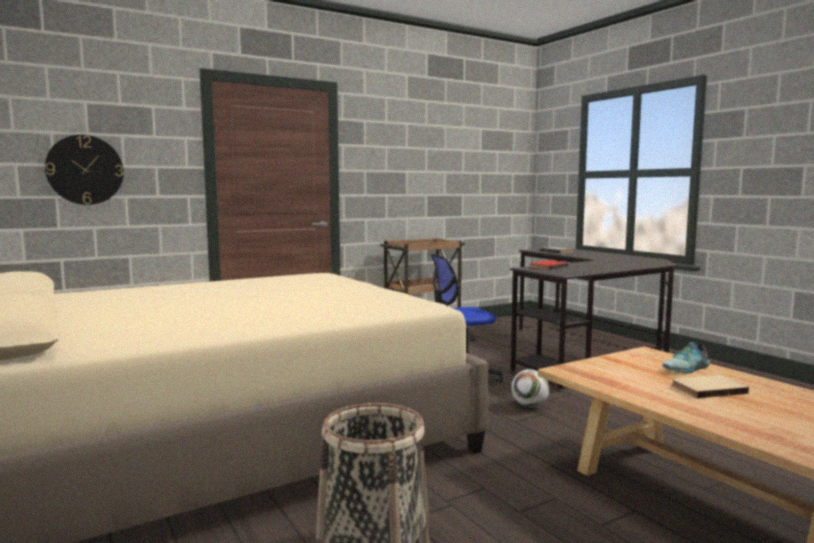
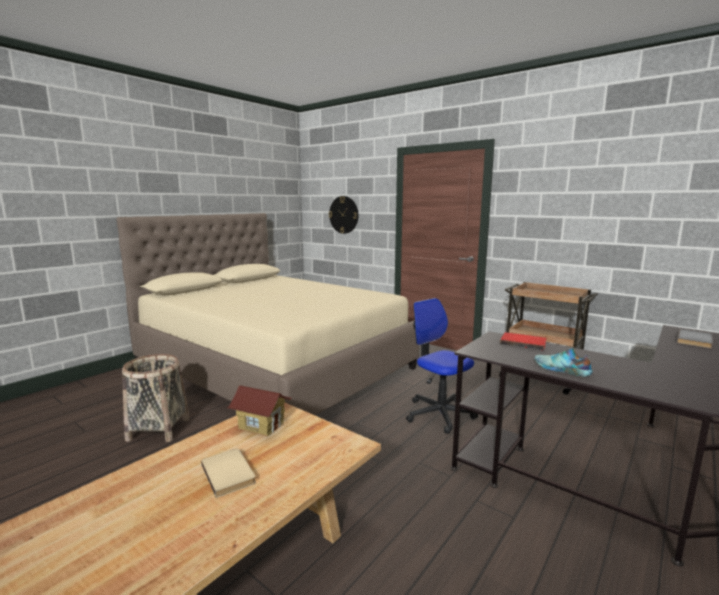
camera: 70 degrees right, 5 degrees up
football [511,369,549,407] -> none
shoe [662,342,710,374] -> shoe moved to [534,348,593,377]
none -> toy house [227,385,292,437]

